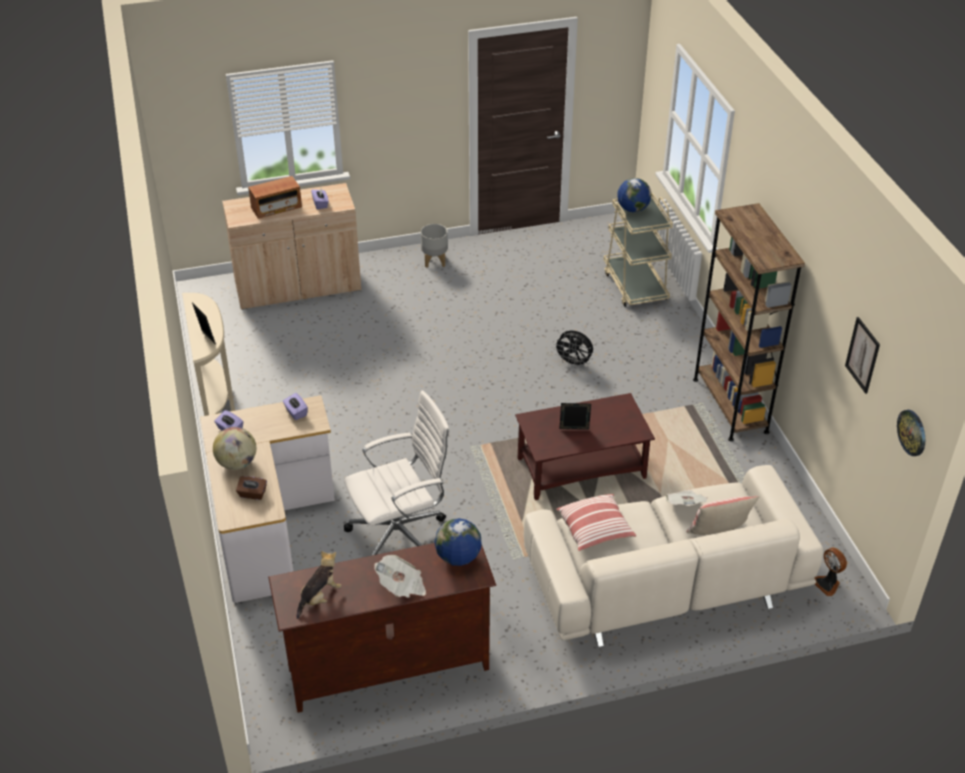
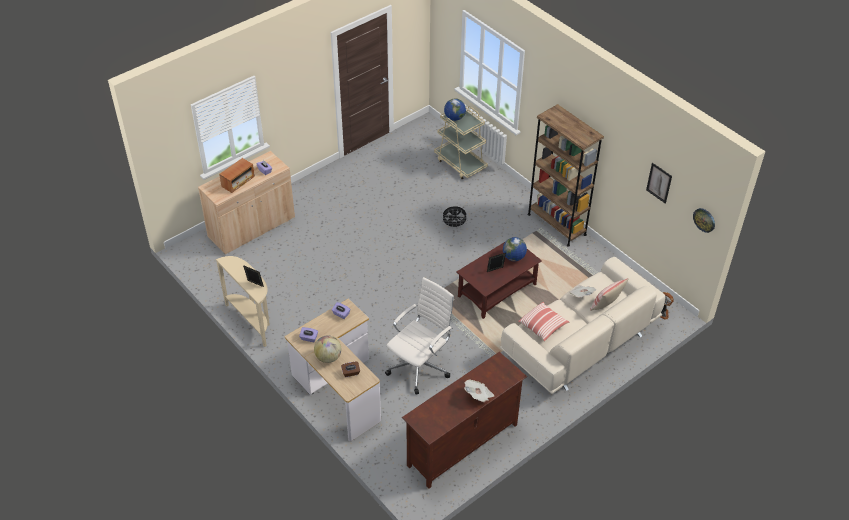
camera: 25 degrees left, 5 degrees up
plush toy [297,551,341,619] -> none
grey planter [421,224,448,268] -> none
globe [434,518,482,566] -> globe moved to [503,237,527,261]

